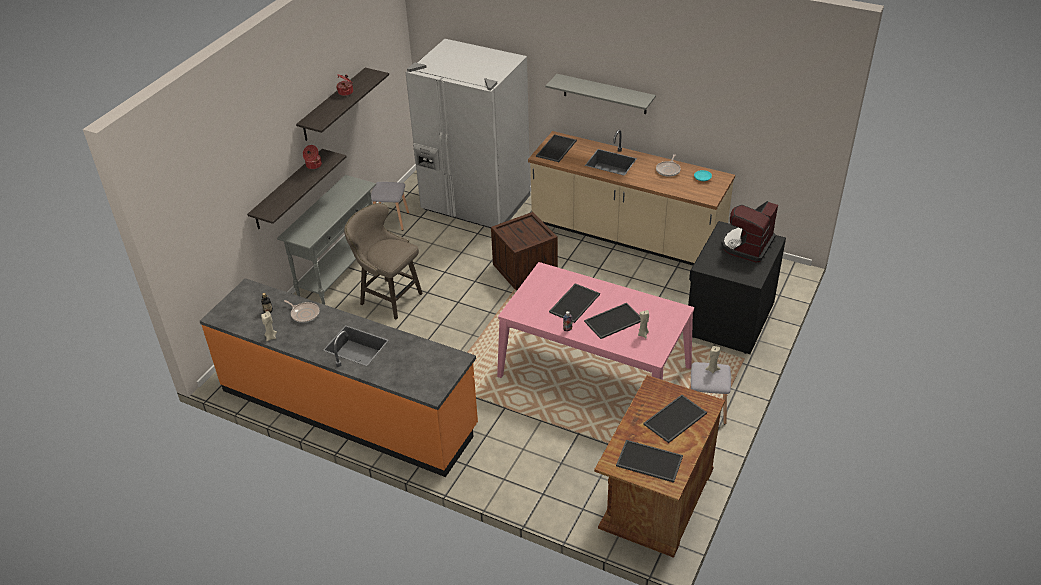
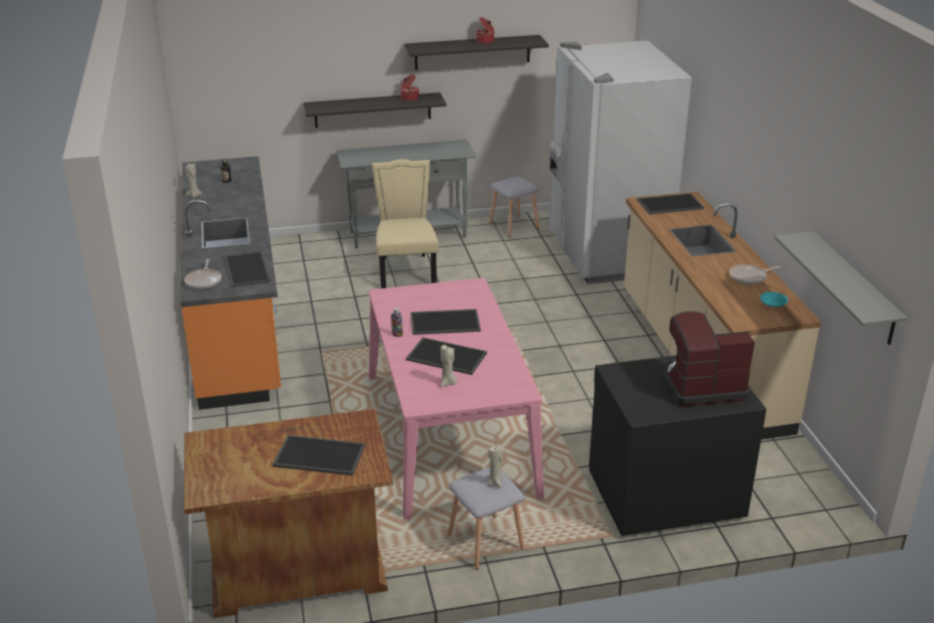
camera: 50 degrees right, 10 degrees down
frying pan [284,300,320,323] -> frying pan moved to [184,259,222,289]
beige stool [344,203,423,319] -> beige chair [372,159,439,289]
crate [491,212,558,290] -> none
grey shelf [546,74,656,114] -> grey shelf moved to [774,231,907,345]
tray [616,440,683,483] -> tray moved to [224,251,271,288]

